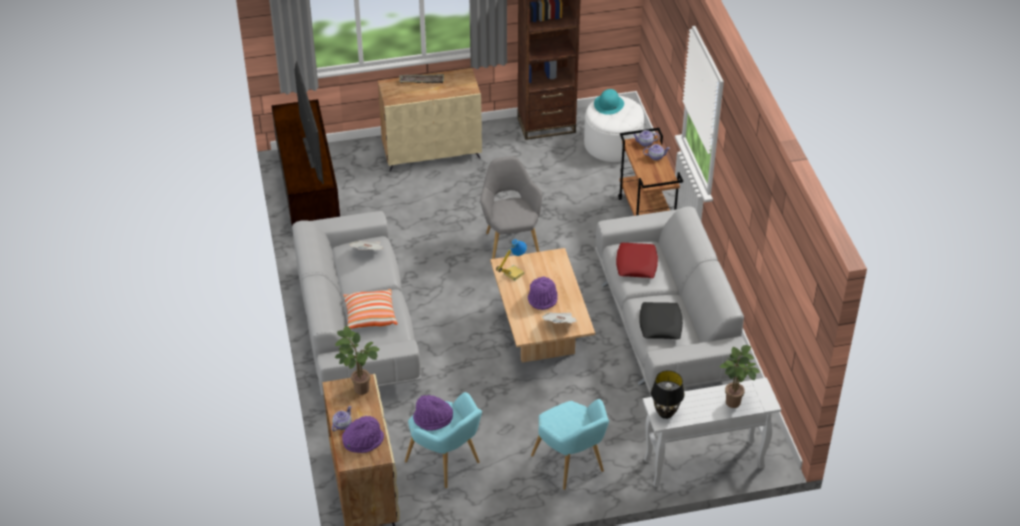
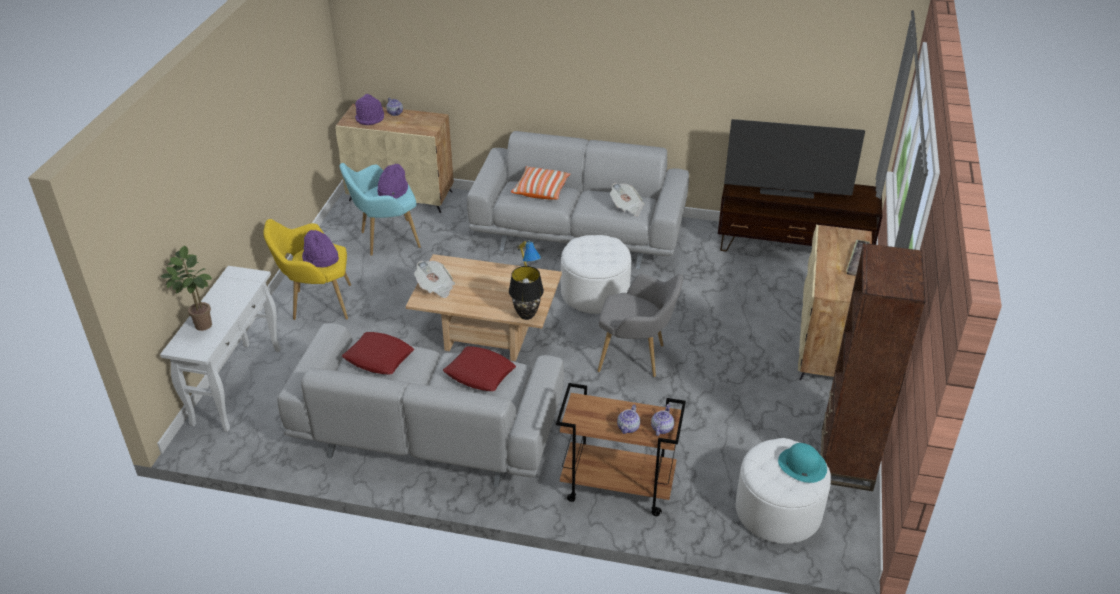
camera: 115 degrees right, 5 degrees down
potted plant [335,326,380,395] -> none
purple hat [528,276,558,310] -> purple hat moved to [302,230,339,268]
turquoise armchair [531,399,609,490] -> yellow armchair [263,219,351,320]
black pillow [640,302,683,340] -> red pillow [342,332,414,374]
black table lamp [651,370,685,419] -> black table lamp moved to [509,266,544,320]
none -> white ottoman [561,235,631,314]

